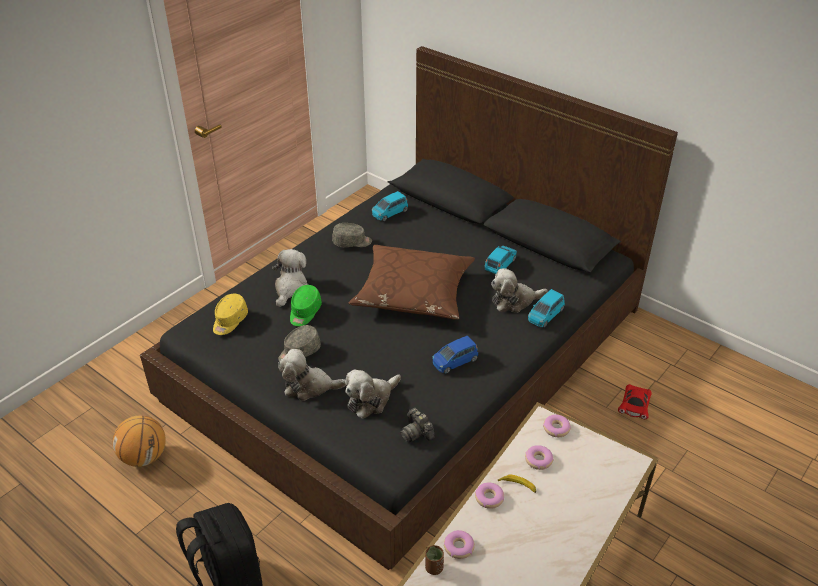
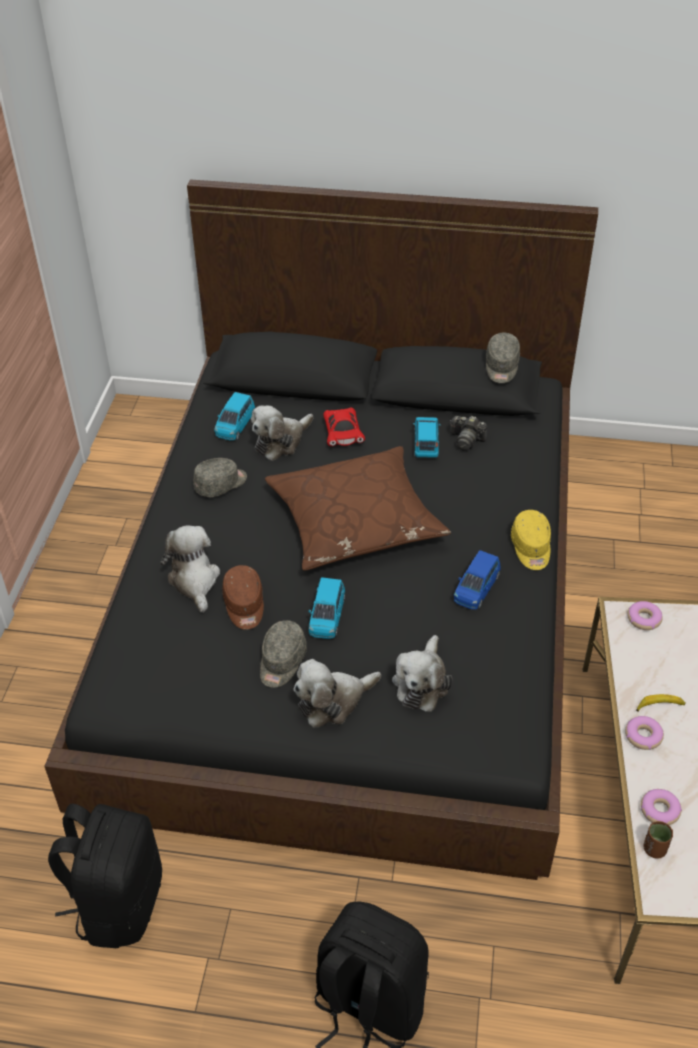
camera: 30 degrees left, 5 degrees up
basketball [113,415,166,467] -> black backpack [48,804,162,948]
yellow cap [213,294,248,335] -> yellow cap moved to [511,510,551,570]
green cap [290,285,322,326] -> brown cap [222,565,264,630]
camera [400,408,434,442] -> camera moved to [450,416,488,451]
plush toy [491,268,548,313] -> plush toy moved to [251,405,313,461]
donut [525,445,554,470] -> none
blue toy car [528,289,565,327] -> blue toy car moved to [308,577,345,639]
red toy car [618,384,652,419] -> red toy car moved to [323,407,365,446]
none -> grey cap [486,333,520,383]

